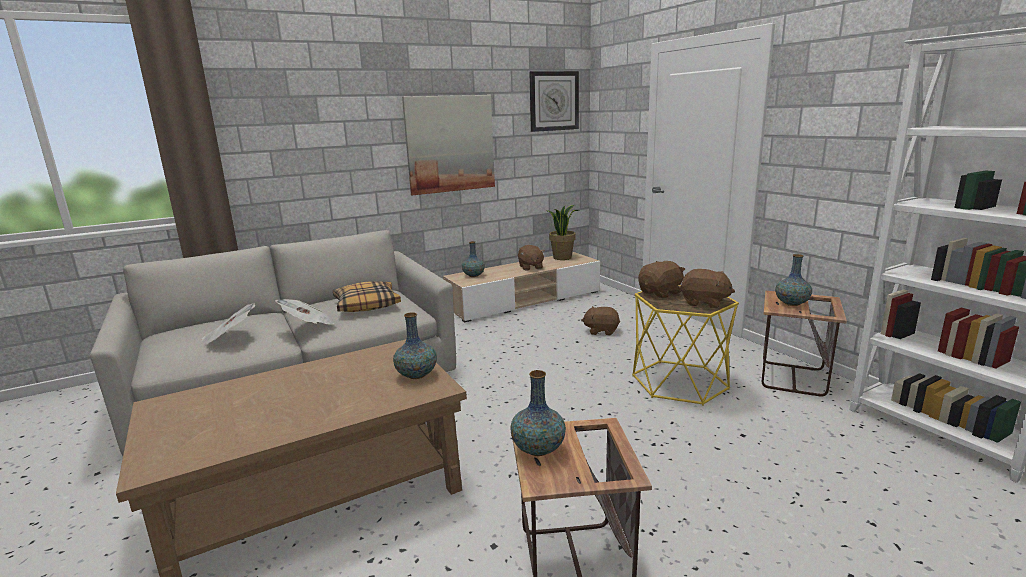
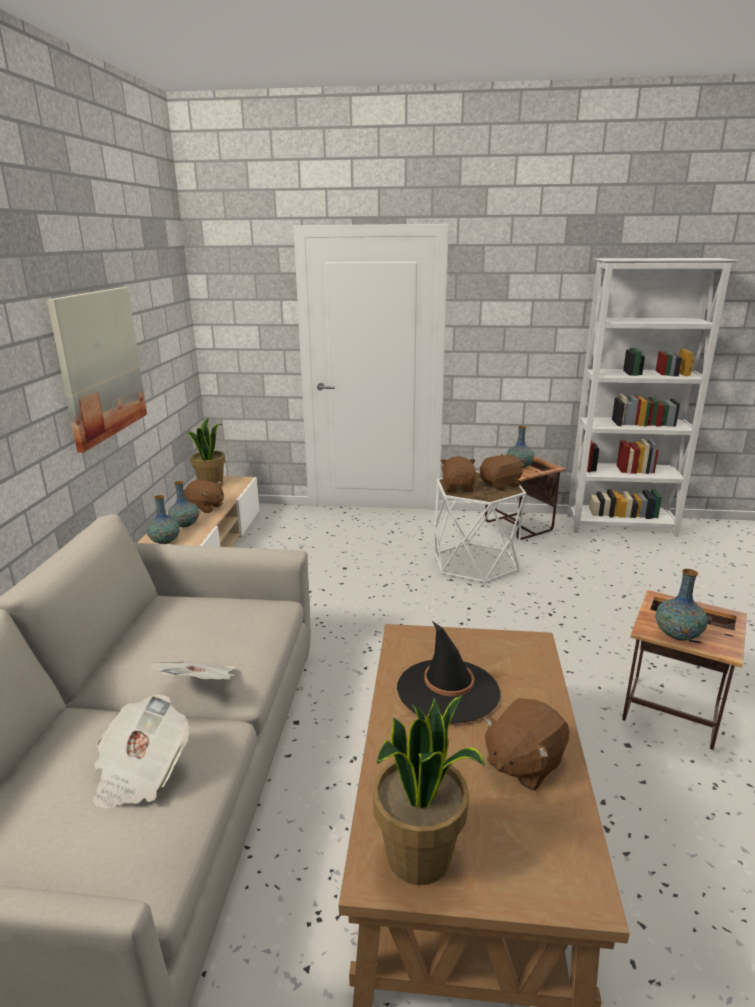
camera: 55 degrees left, 5 degrees up
pillow [333,281,401,312] -> none
vase [393,312,437,379] -> vase moved to [168,481,199,527]
wall clock [529,71,579,132] -> none
brown plush toy [581,306,620,335] -> brown plush toy moved to [484,698,569,791]
yellow side table [632,285,739,406] -> white side table [435,471,526,584]
none -> potted plant [373,695,485,885]
none -> black hat [397,621,501,724]

